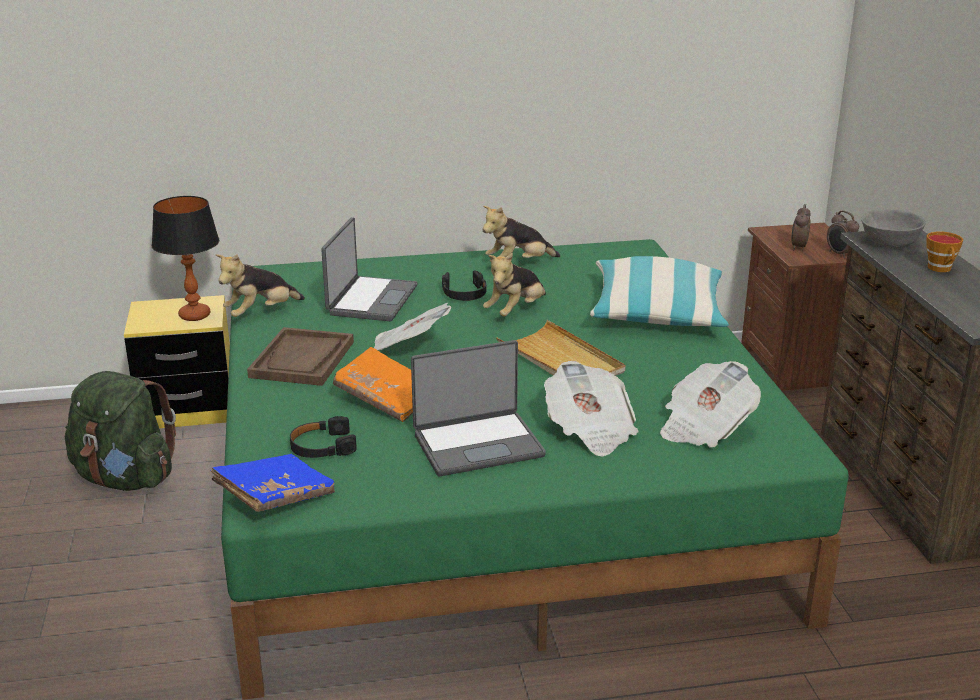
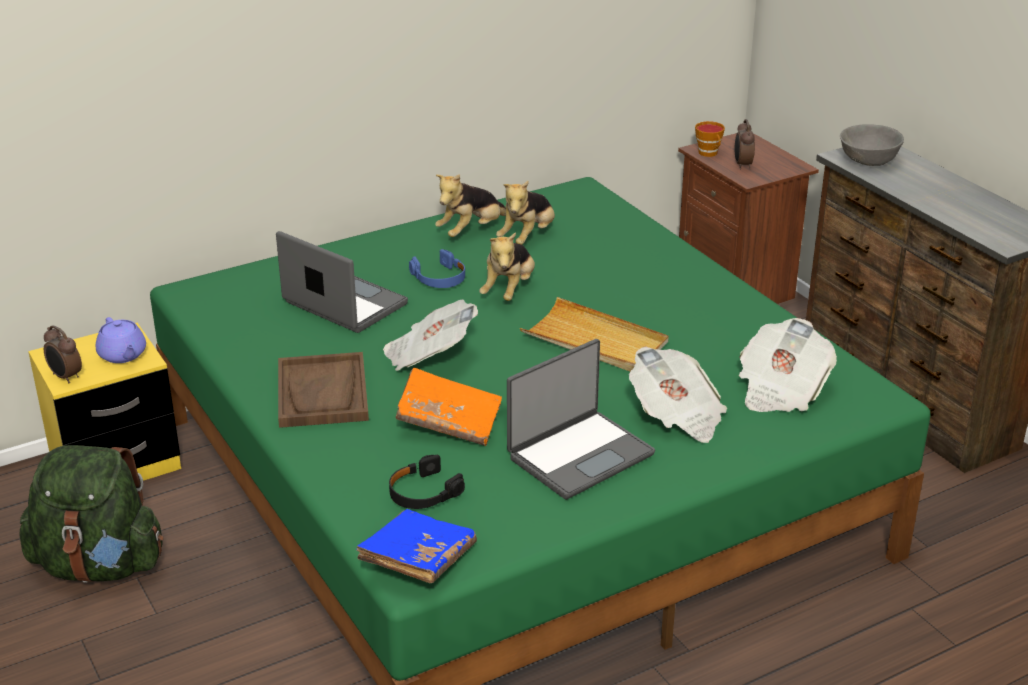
camera: 20 degrees left, 5 degrees up
table lamp [152,196,219,321] -> purple teapot [96,317,146,363]
plush toy [216,254,305,317] -> plush toy moved to [496,181,555,245]
laptop [321,217,418,321] -> laptop turned 45 degrees counterclockwise [276,231,408,333]
black headphones [442,270,487,301] -> blue headphones [409,249,465,288]
pillow [590,256,729,327] -> none
alarm clock [827,210,859,258] -> alarm clock moved to [44,325,82,384]
cup [926,231,963,272] -> cup moved to [695,121,725,157]

